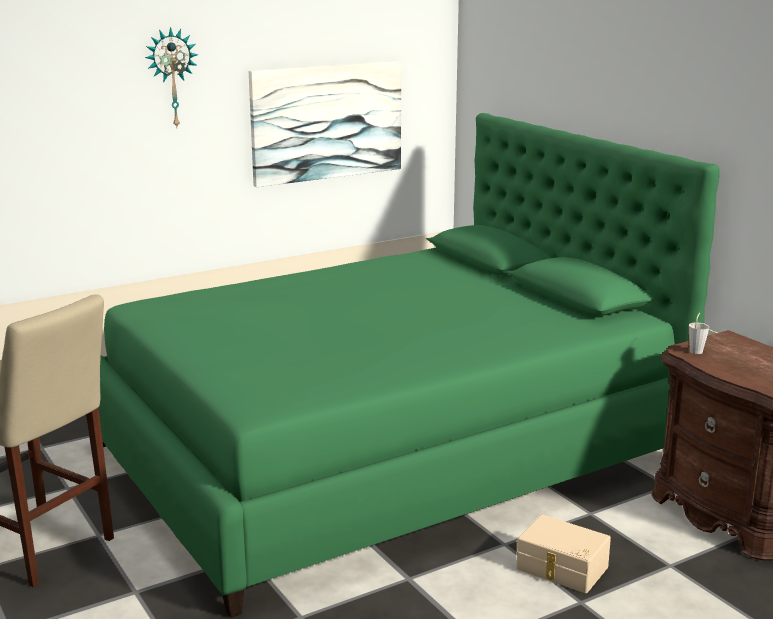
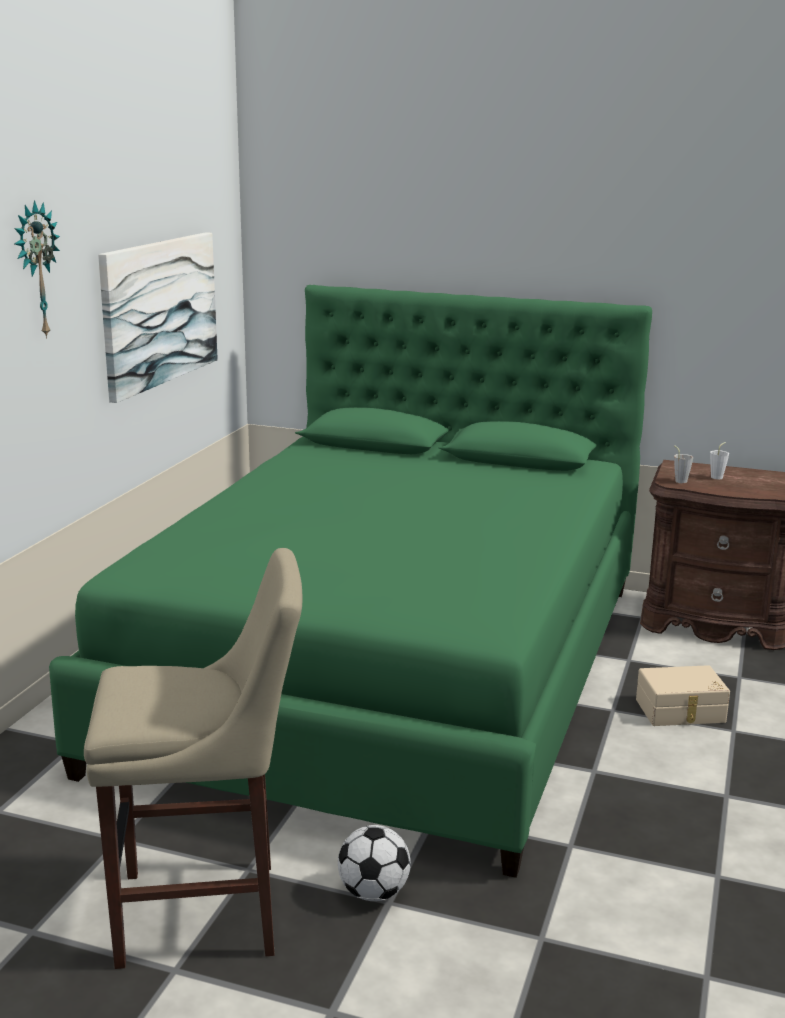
camera: 40 degrees left, 0 degrees up
none -> football [338,825,411,901]
none -> white cup [710,442,729,479]

